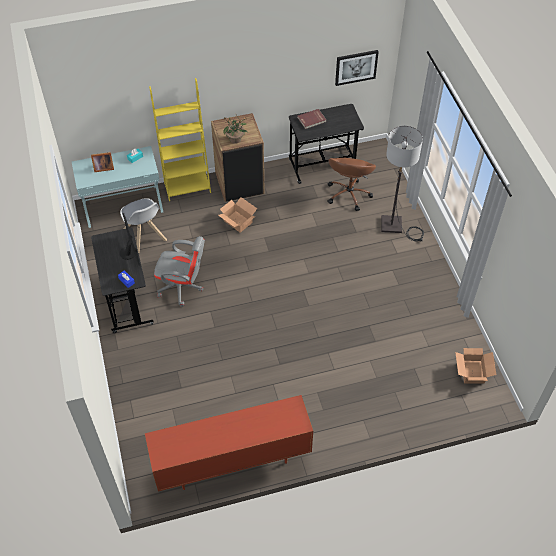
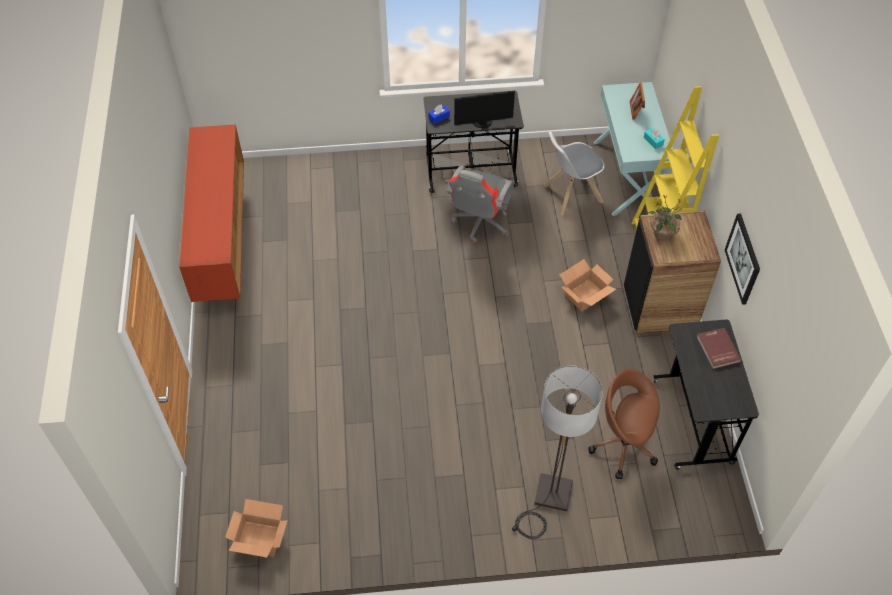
camera: 100 degrees right, 0 degrees up
picture [335,50,379,86] -> picture moved to [725,213,760,305]

